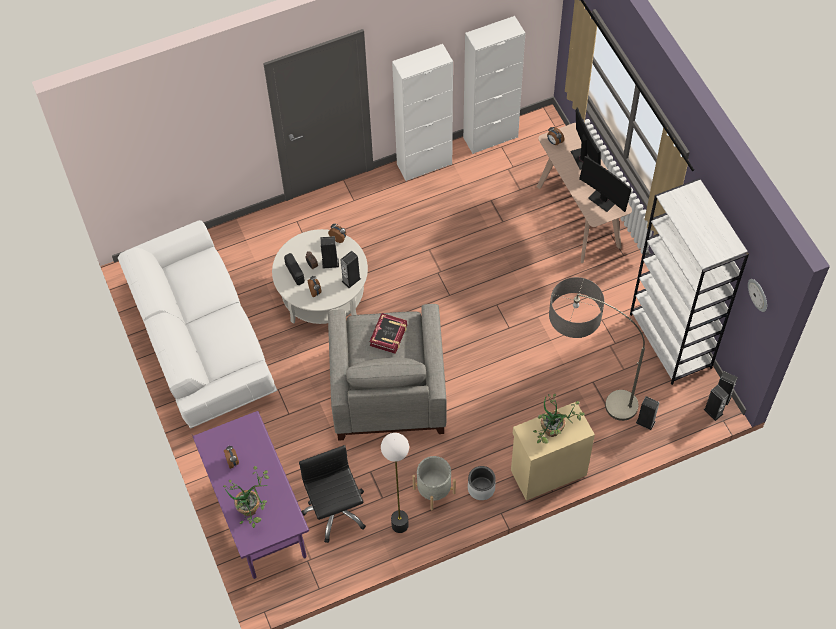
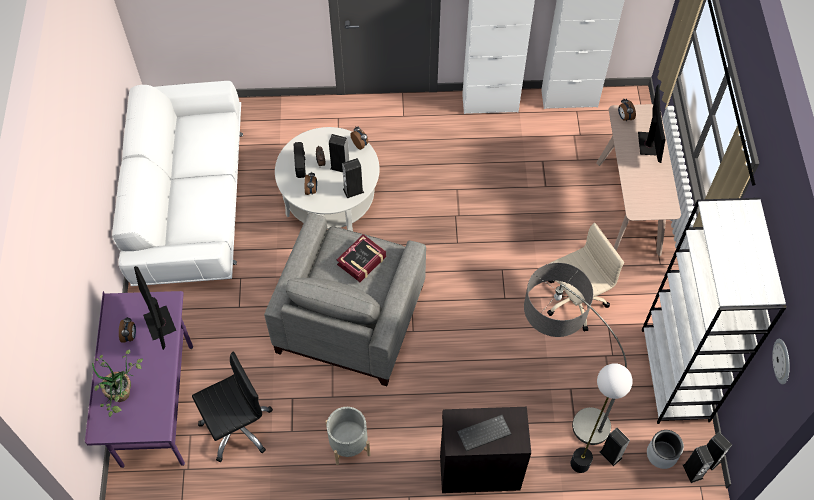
camera: 20 degrees right, 0 degrees up
black office chair [299,445,366,543] -> black office chair turned 60 degrees clockwise [192,352,273,462]
floor lamp [381,433,409,533] -> floor lamp moved to [571,363,633,473]
grey planter [468,466,496,500] -> grey planter moved to [647,430,684,469]
beige cabinet [511,402,595,501] -> black cabinet [440,407,531,493]
potted plant [533,394,585,443] -> keyboard [457,415,512,451]
monitor [579,156,632,212] -> monitor moved to [134,266,176,350]
none -> beige office chair [547,222,624,332]

